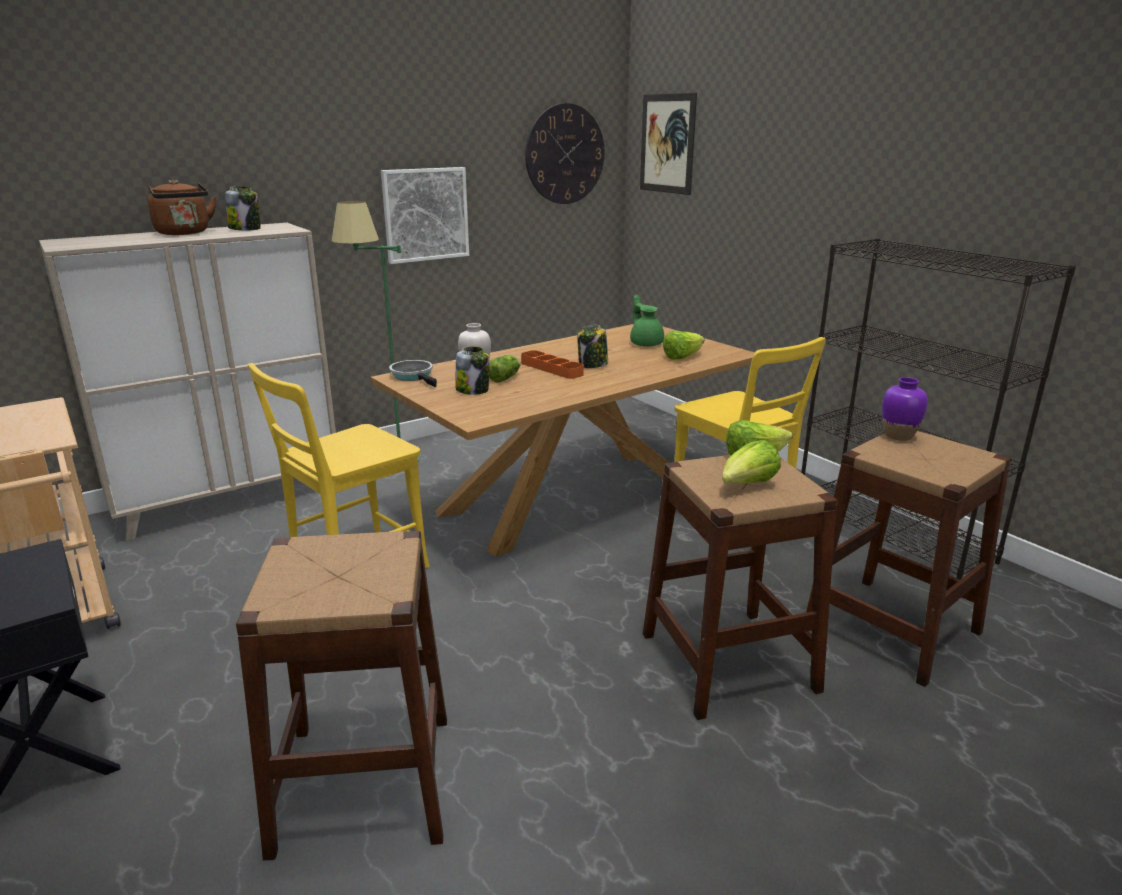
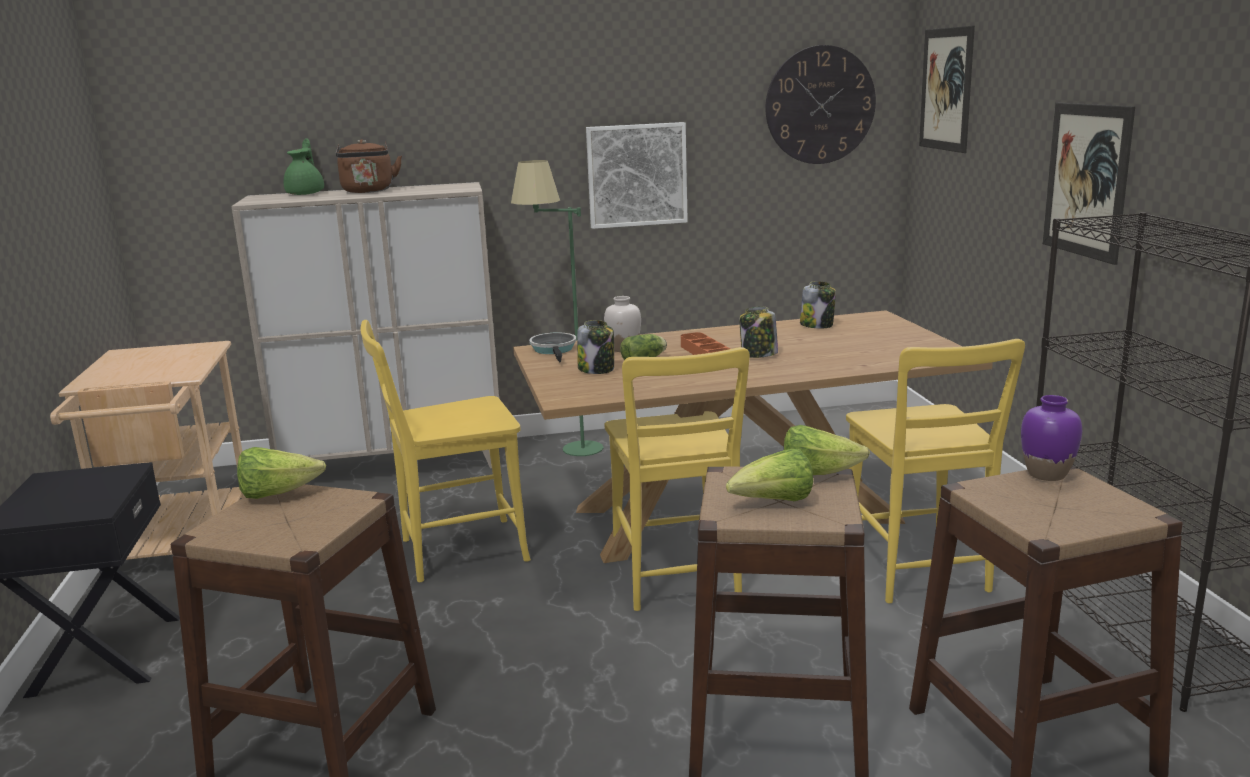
camera: 25 degrees right, 5 degrees down
jar [225,186,261,230] -> jar moved to [800,281,836,329]
green teapot [630,294,664,347] -> green teapot moved to [283,138,324,195]
lettuce [663,331,705,360] -> lettuce moved to [237,447,326,499]
none -> yellow chair [604,347,750,611]
none -> picture [1043,103,1135,265]

